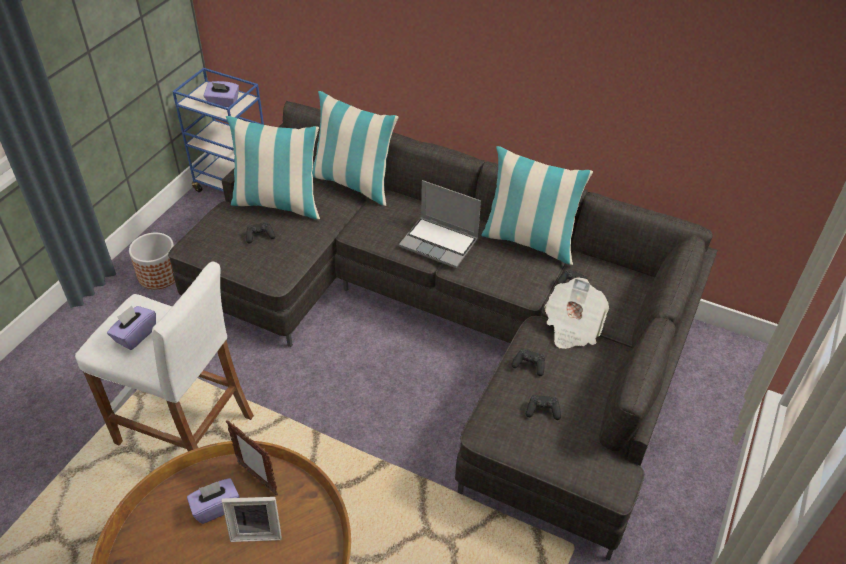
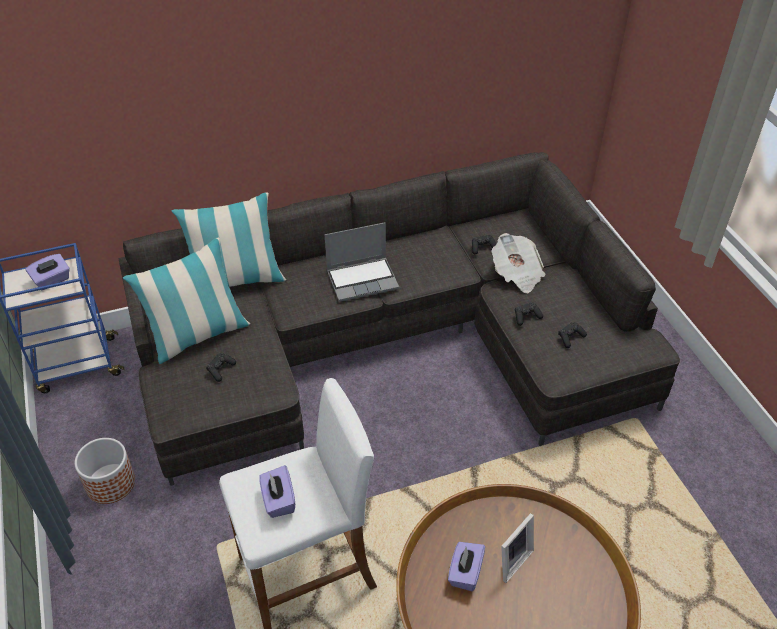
camera: 45 degrees left, 0 degrees up
picture frame [226,420,278,495] -> none
pillow [481,146,593,265] -> none

